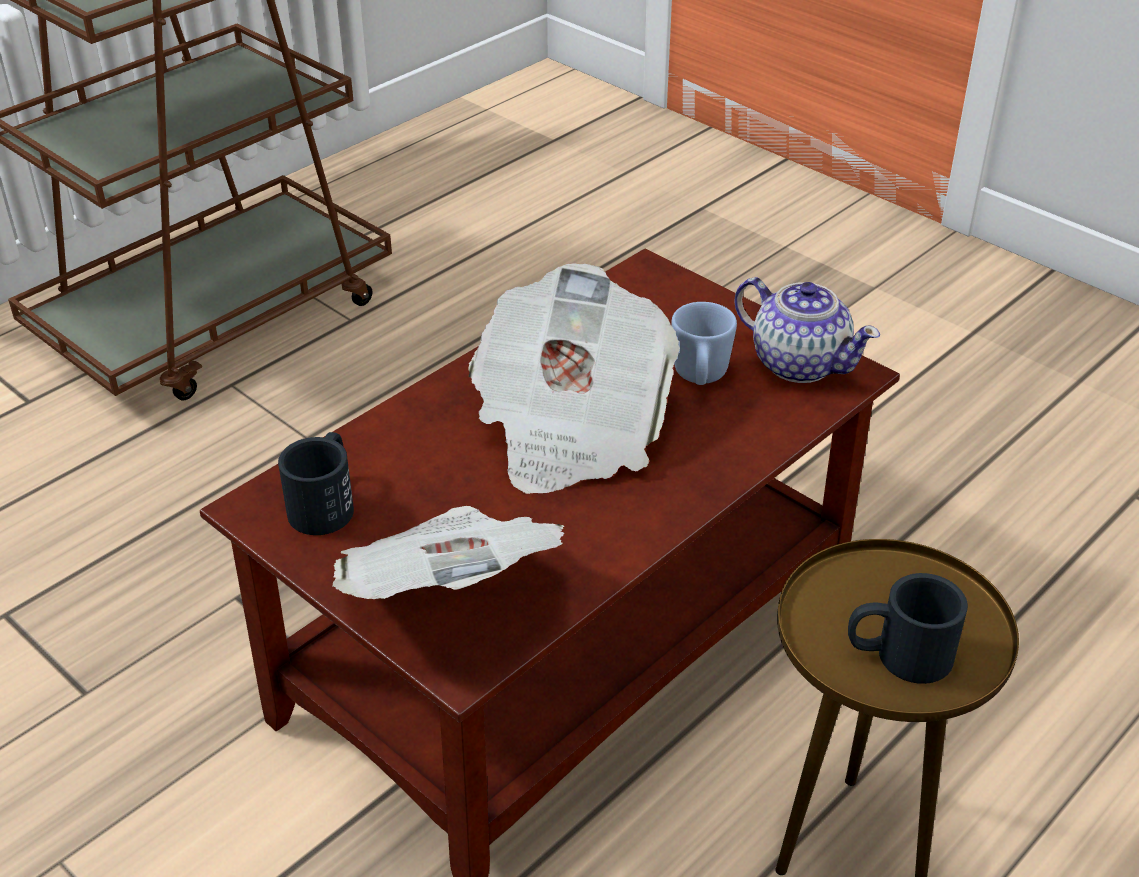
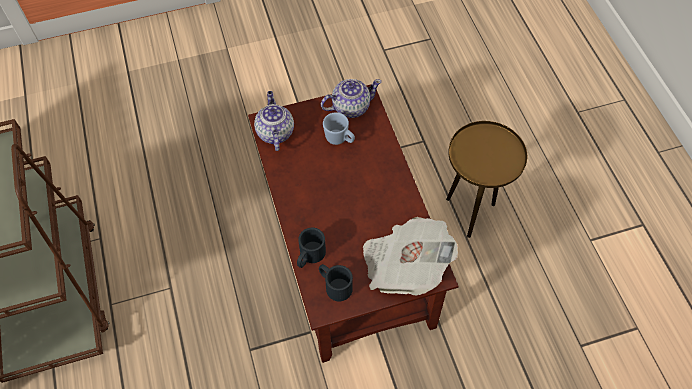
camera: 60 degrees left, 20 degrees up
newspaper [469,263,680,494] -> none
black mug [848,573,968,684] -> black mug moved to [297,227,326,268]
none -> teapot [254,91,294,151]

